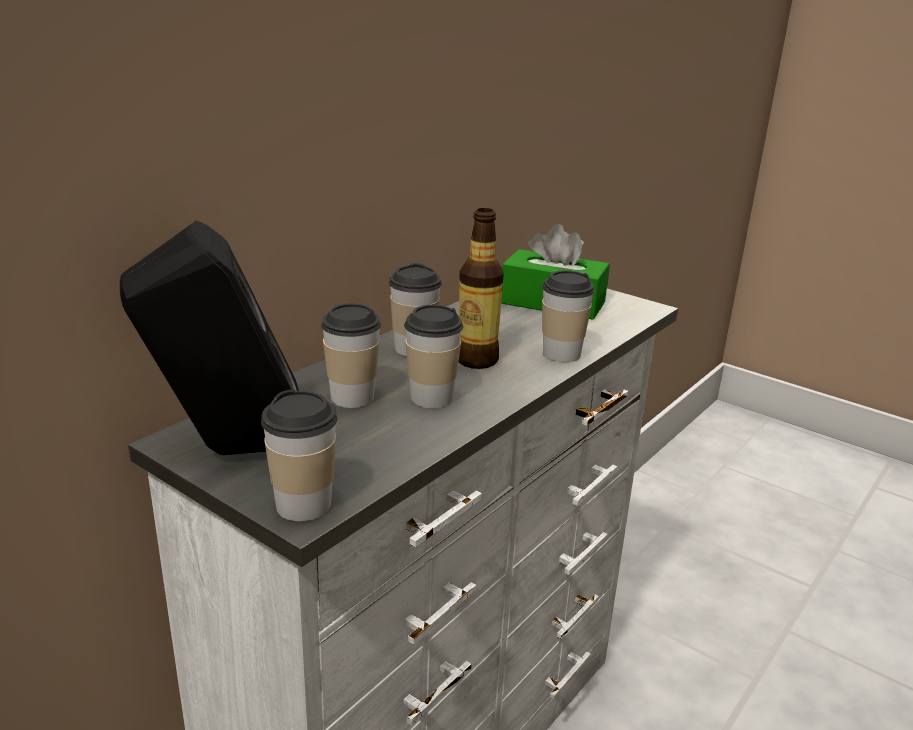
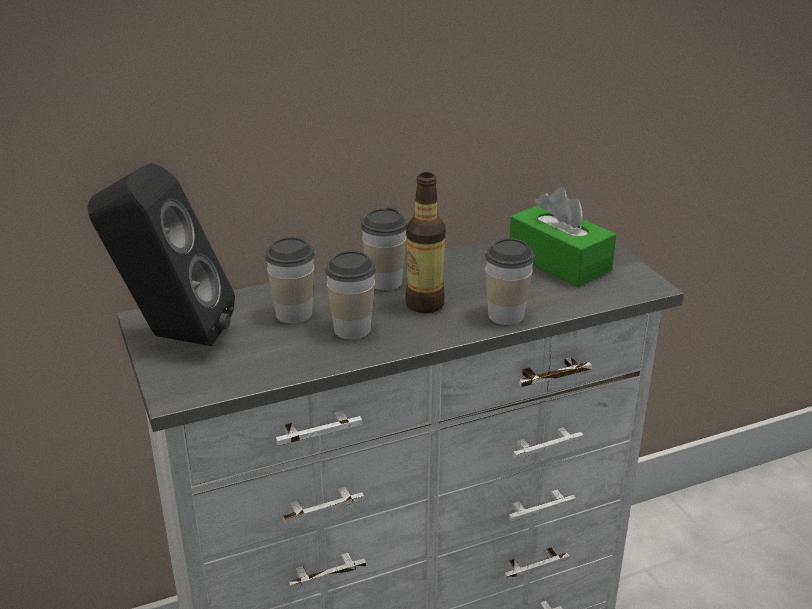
camera: 30 degrees right, 5 degrees up
cup [261,390,337,521] -> none

